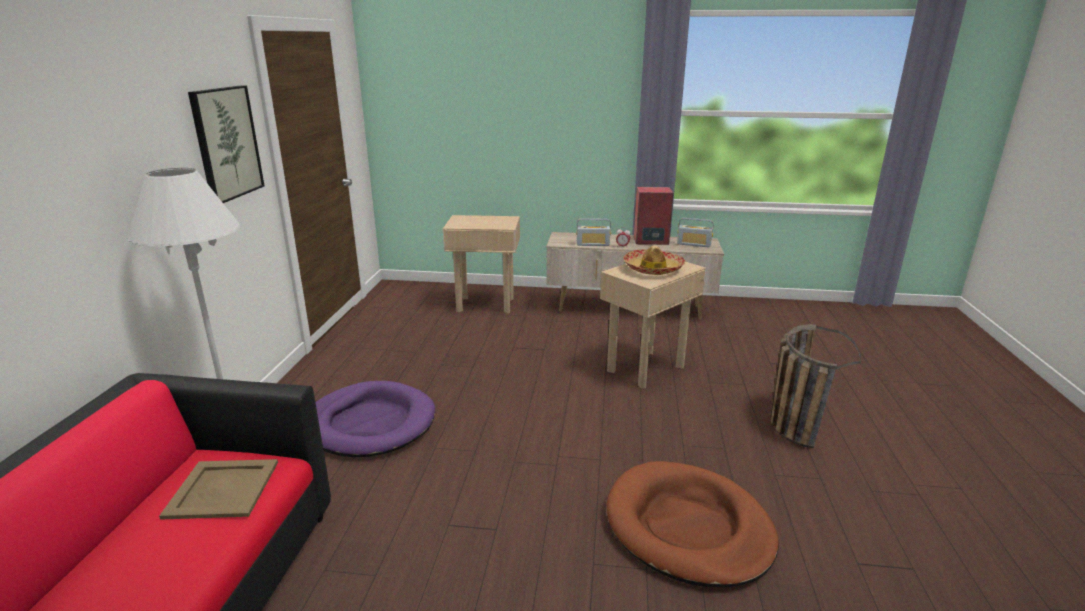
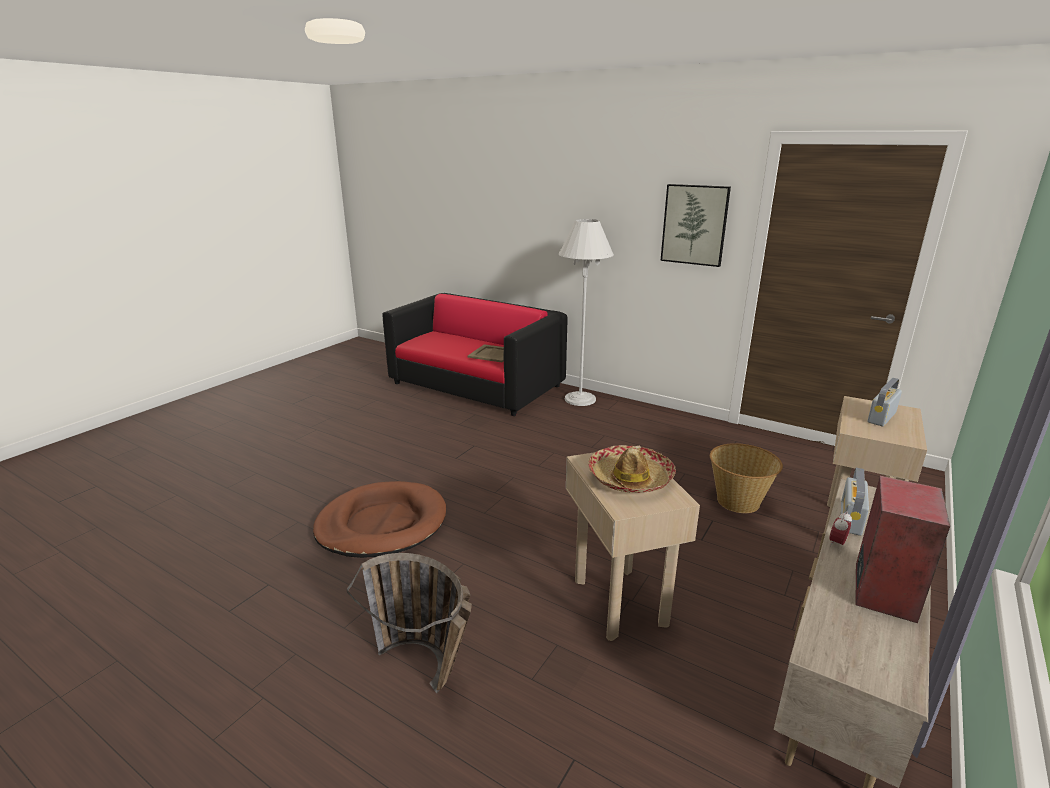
camera: 115 degrees right, 0 degrees up
purple dog bed [316,381,435,457] -> none
radio [677,218,714,247] -> radio moved to [867,378,902,426]
none -> basket [710,443,783,513]

